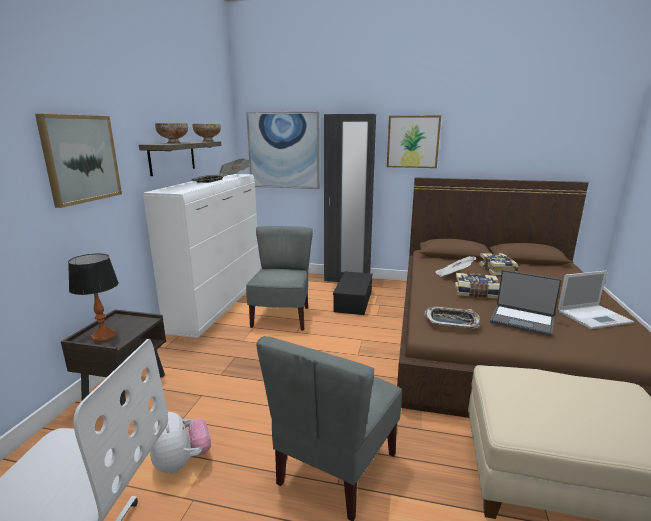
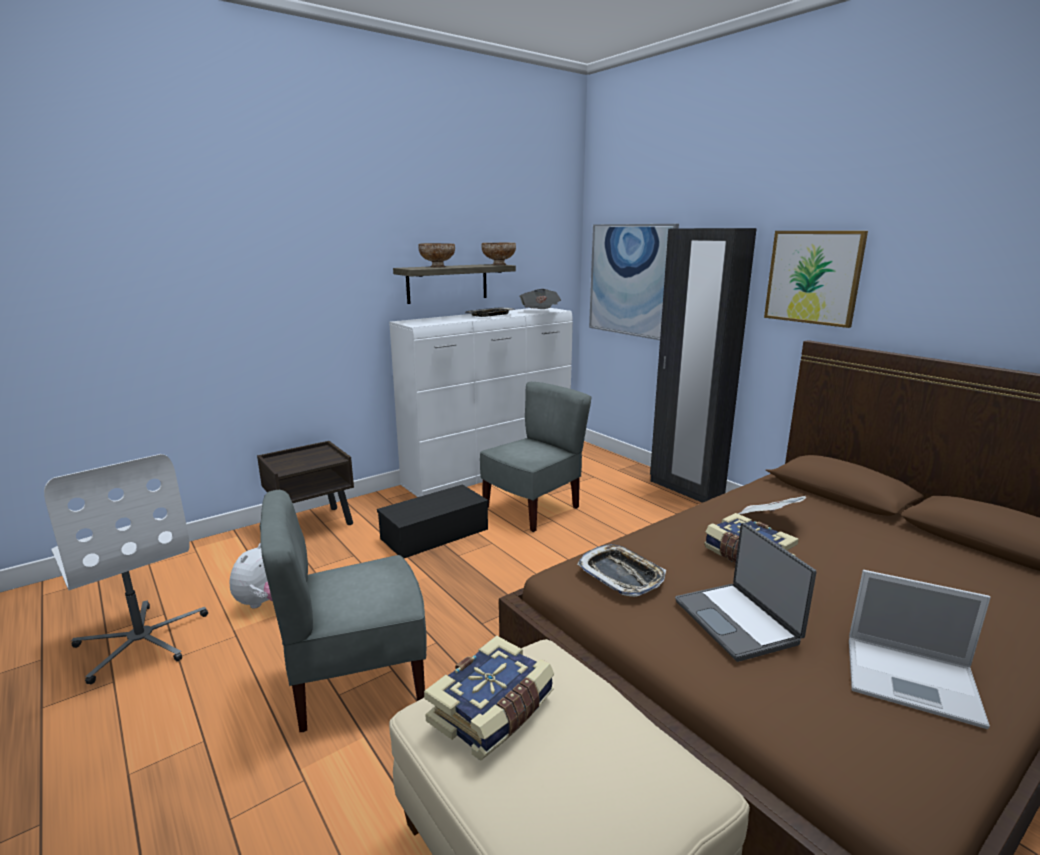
camera: 40 degrees right, 0 degrees up
picture [35,114,122,208] -> none
table lamp [68,254,119,342] -> none
black storage box [333,271,372,315] -> black storage box moved to [377,484,488,558]
book [479,253,519,275] -> book moved to [424,636,554,761]

